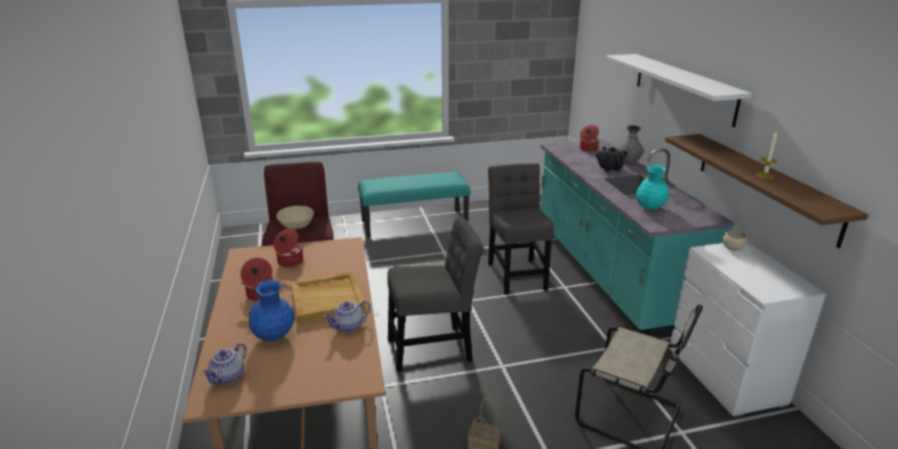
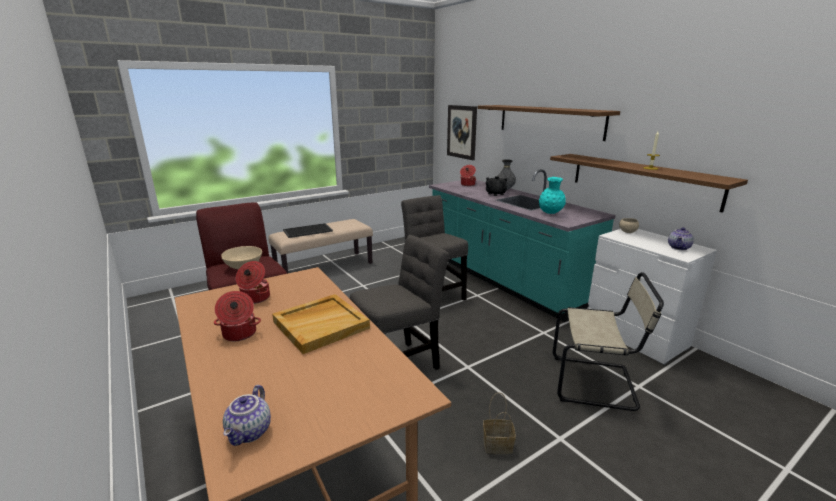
camera: 20 degrees left, 5 degrees down
blue vase [249,280,295,341] -> none
teapot [323,301,371,333] -> teapot moved to [668,227,694,250]
turquoise bench [358,172,470,237] -> beige bench [268,219,373,274]
white shelf [606,54,753,127] -> brown shelf [478,105,620,141]
none -> tray [283,223,333,238]
none -> picture [447,105,477,160]

